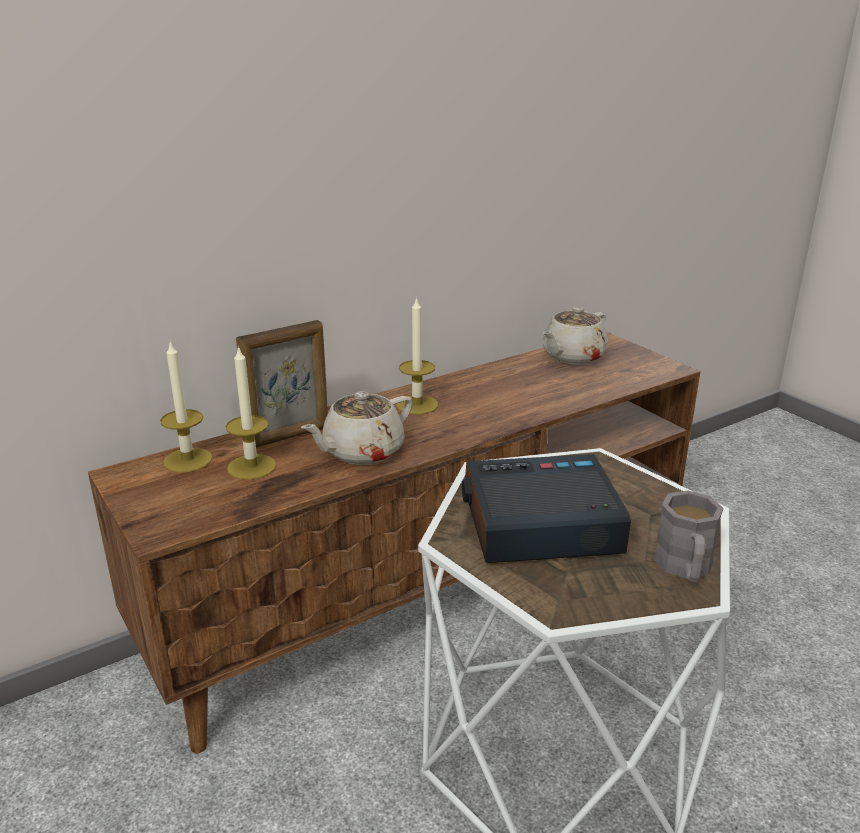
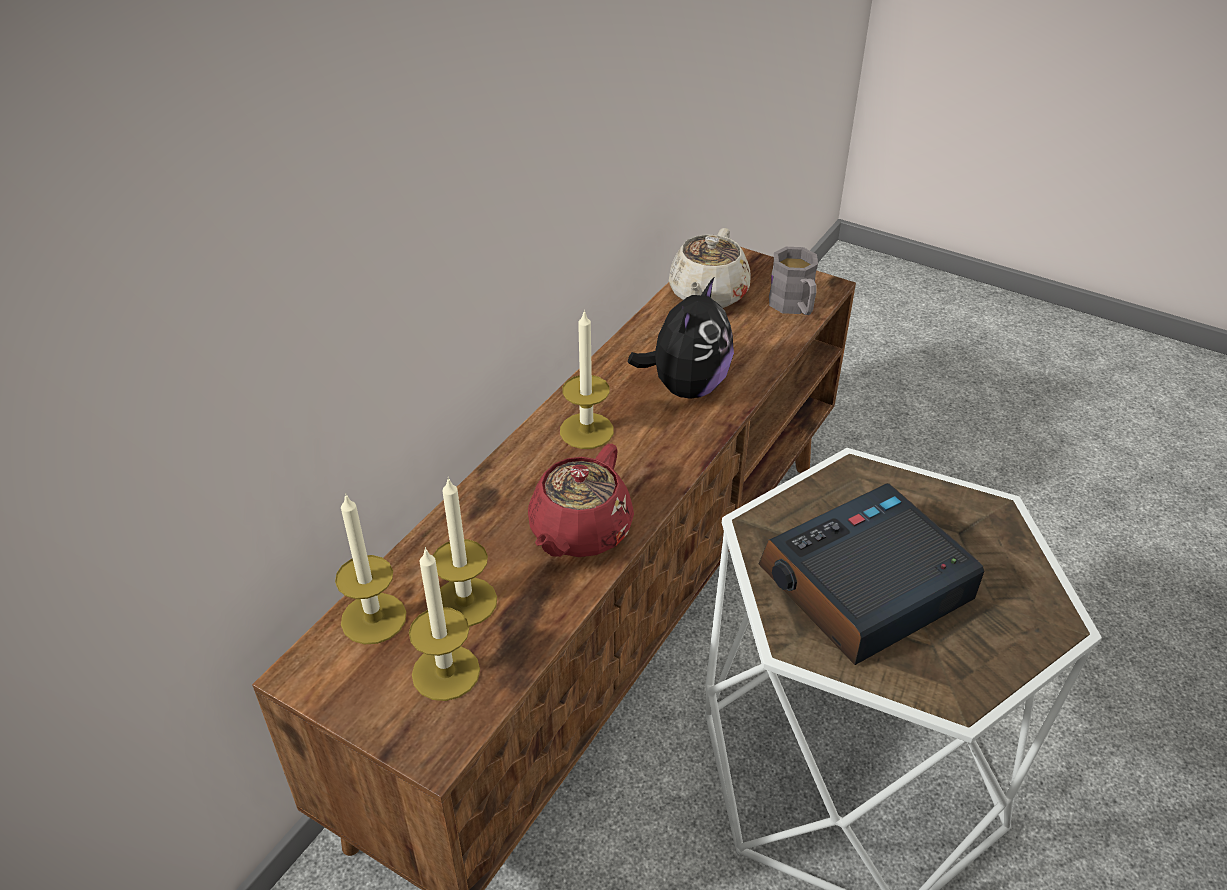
camera: 25 degrees left, 15 degrees up
picture frame [236,320,328,447] -> none
beige teapot [301,391,413,465] -> red teapot [528,444,634,557]
grey mug [654,490,724,582] -> grey mug moved to [769,247,818,315]
none -> candle [409,547,480,701]
none -> plush toy [627,276,734,399]

